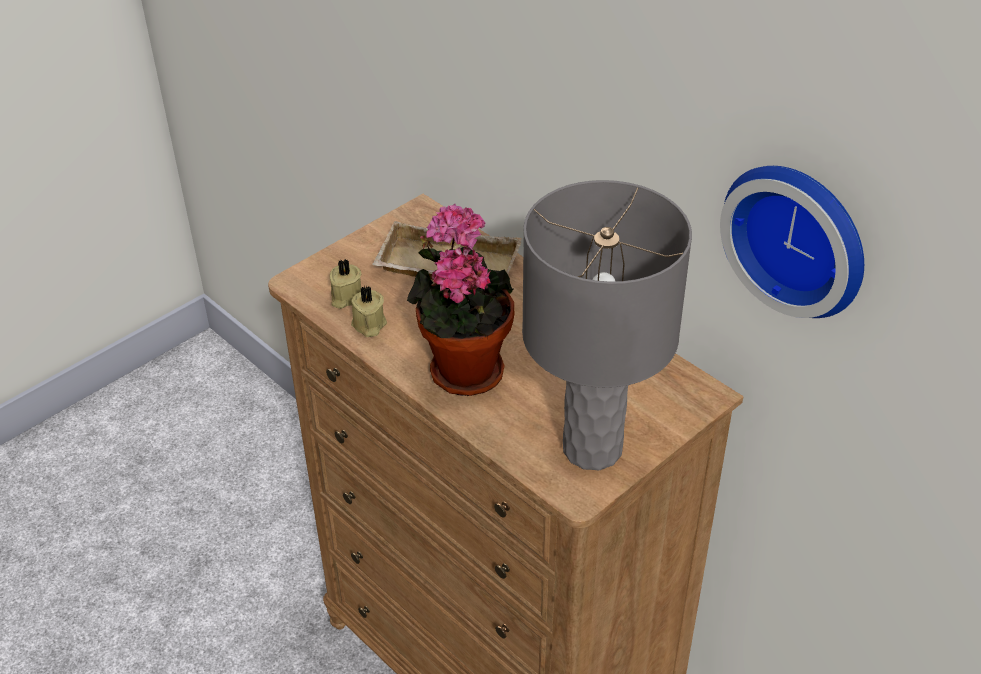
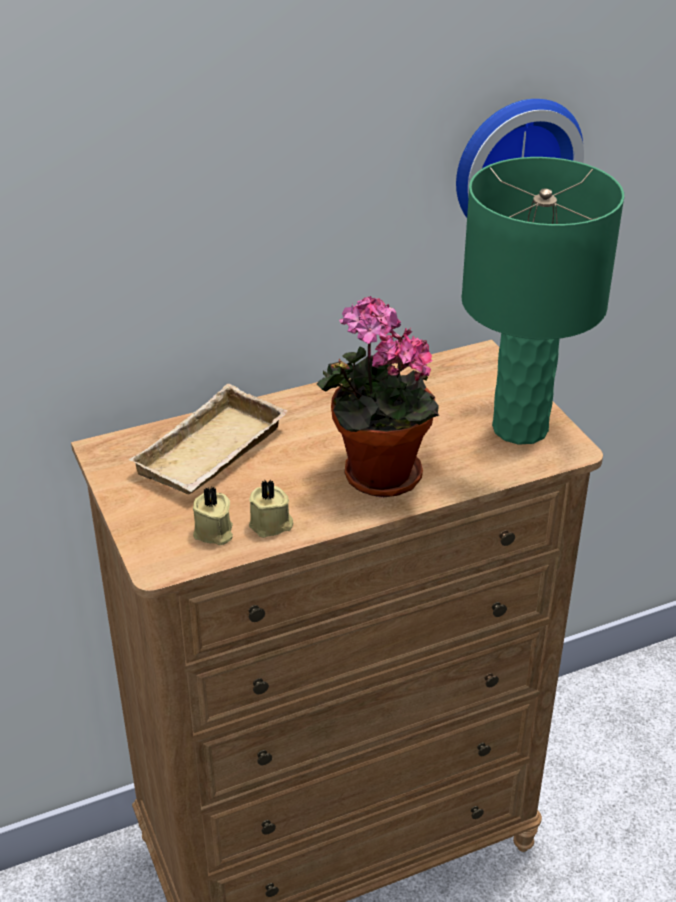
camera: 70 degrees left, 5 degrees down
grey table lamp [522,180,692,470] -> green table lamp [461,157,624,445]

